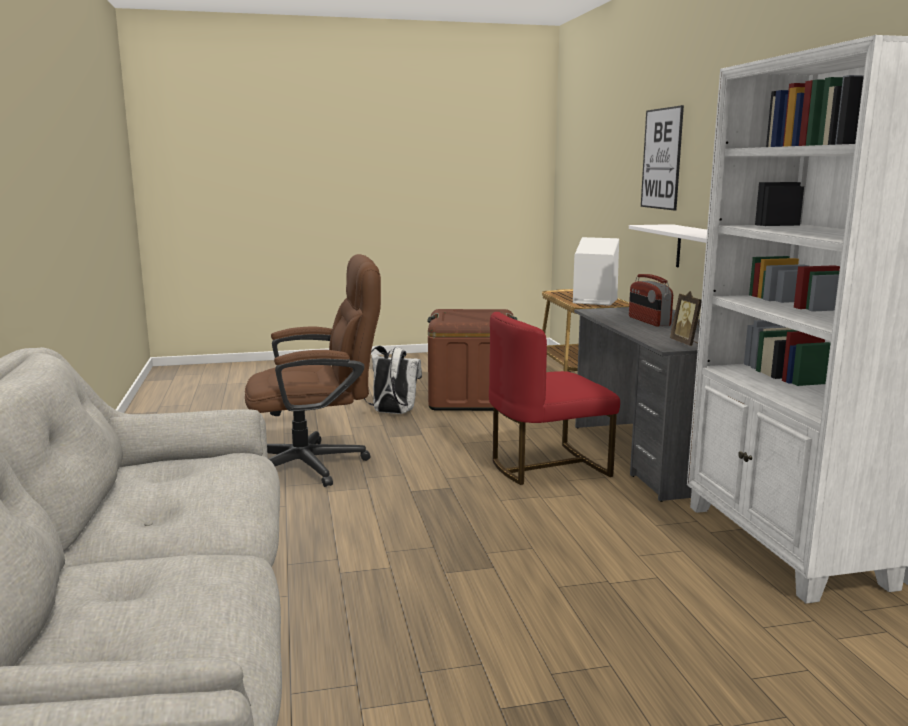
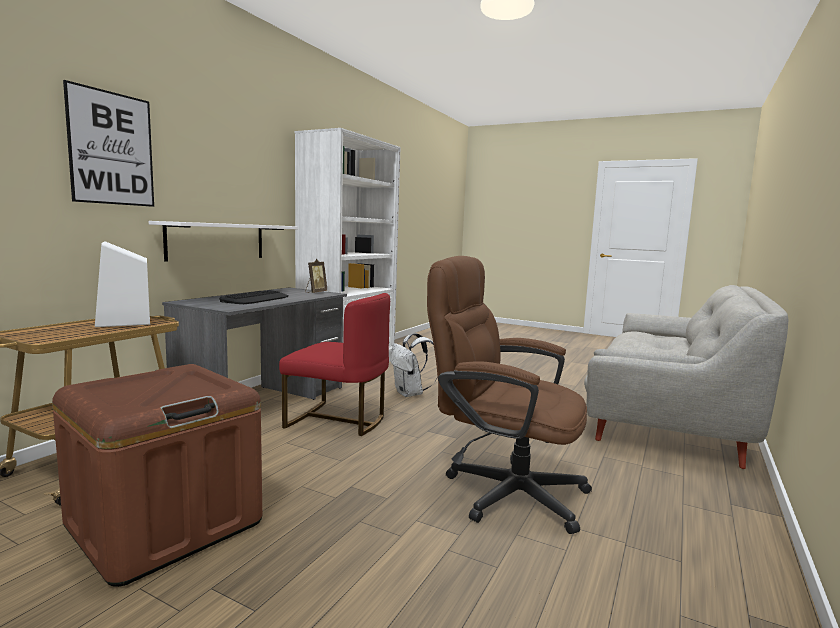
camera: 140 degrees left, 5 degrees down
white backpack [364,346,422,414] -> white backpack moved to [391,333,438,397]
radio [629,274,673,327] -> keyboard [219,290,289,304]

